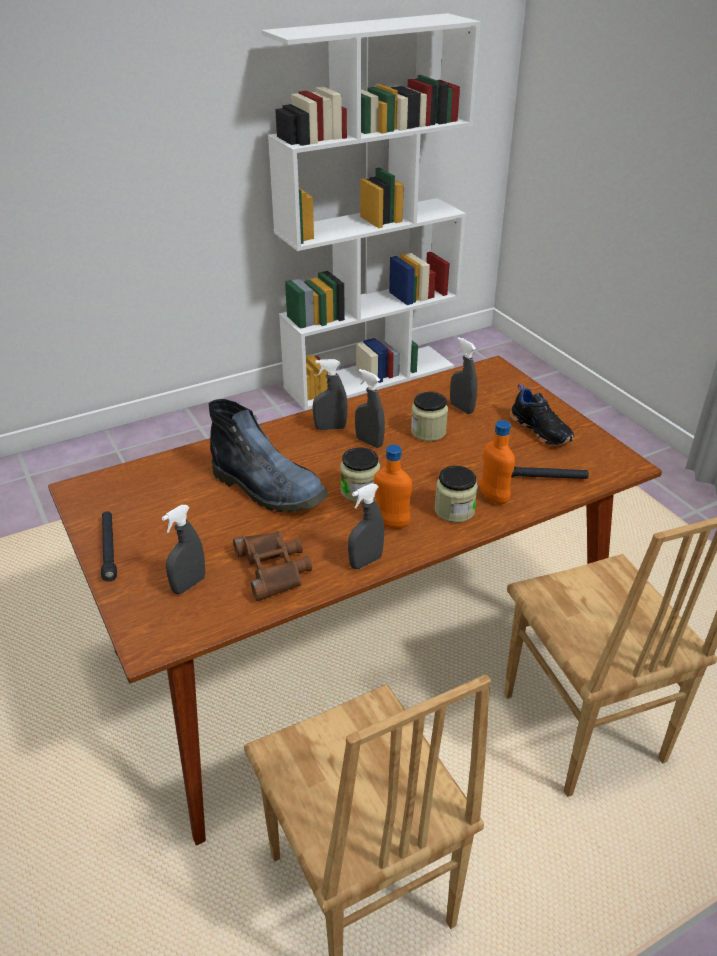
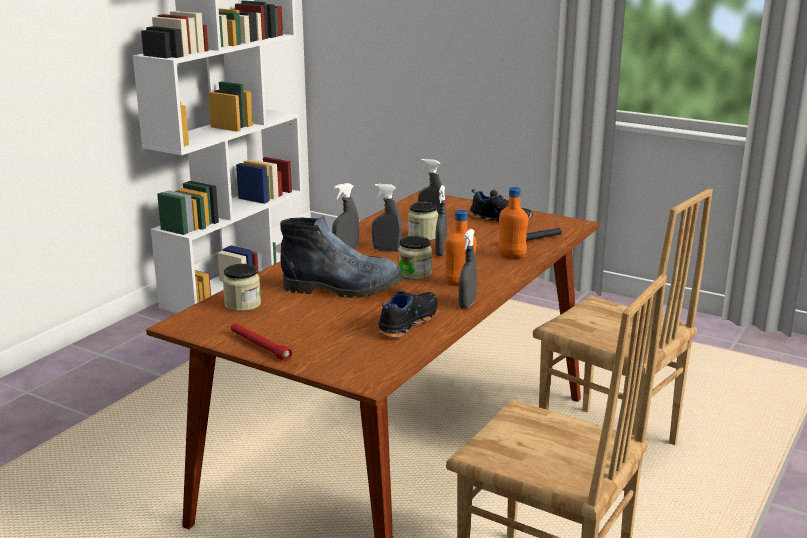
camera: 30 degrees left, 15 degrees down
black flashlight [101,511,117,582] -> red flashlight [231,323,293,361]
grey spray bottle [162,505,205,594] -> grey spray bottle moved to [435,185,447,256]
brown binoculars [233,531,312,601] -> black shoe [378,291,438,338]
jar [435,466,478,523] -> jar moved to [223,264,261,312]

